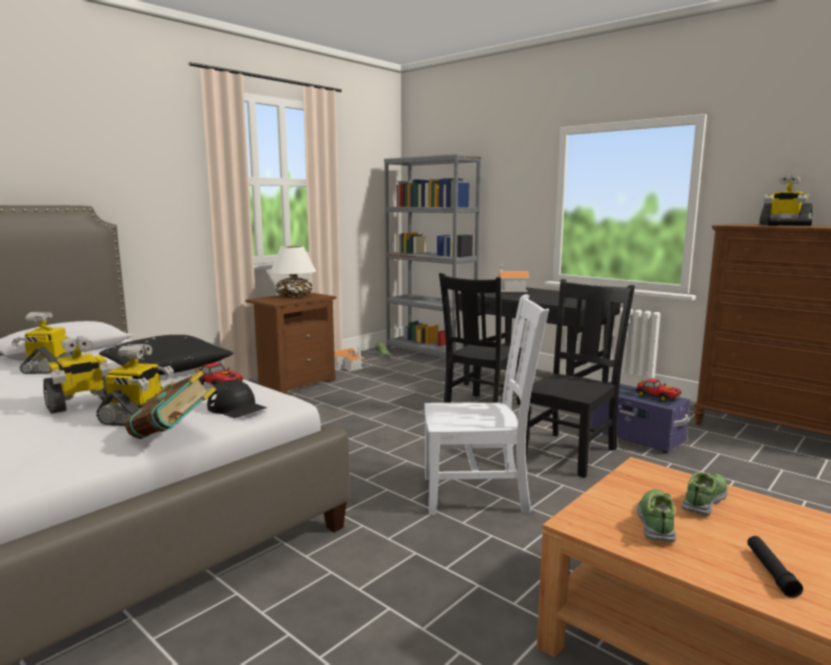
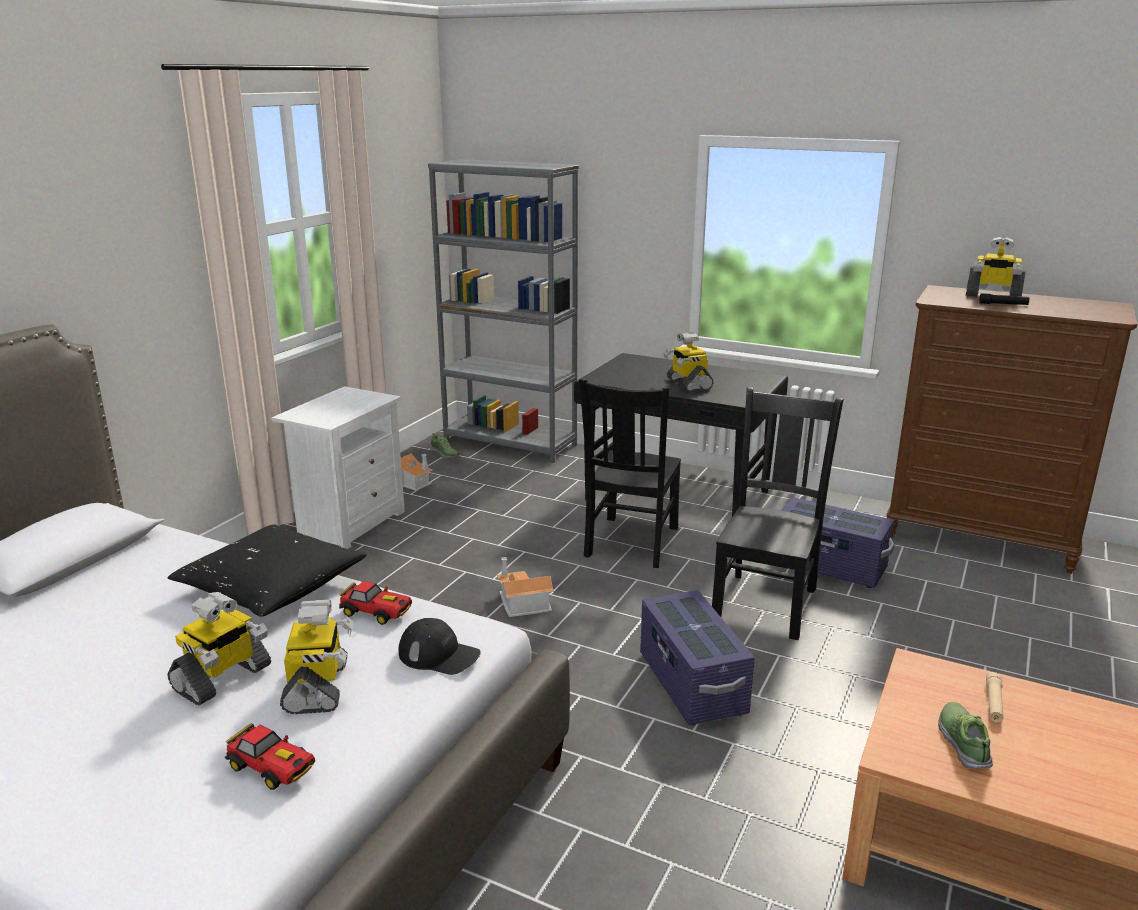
camera: 15 degrees left, 10 degrees up
toy robot [11,312,74,374] -> toy robot moved to [664,332,714,392]
book [125,371,216,439] -> none
brown nightstand [245,292,336,394] -> white nightstand [271,386,405,549]
white table lamp [270,246,316,297] -> none
white chair [425,294,549,515] -> purple storage box [640,590,755,726]
toy house [497,264,529,292] -> toy house moved to [497,557,554,617]
toy car [635,379,681,402] -> toy car moved to [224,723,315,790]
shoe [682,472,727,516] -> beige flashlight [986,672,1003,723]
black flashlight [747,536,803,598] -> none

